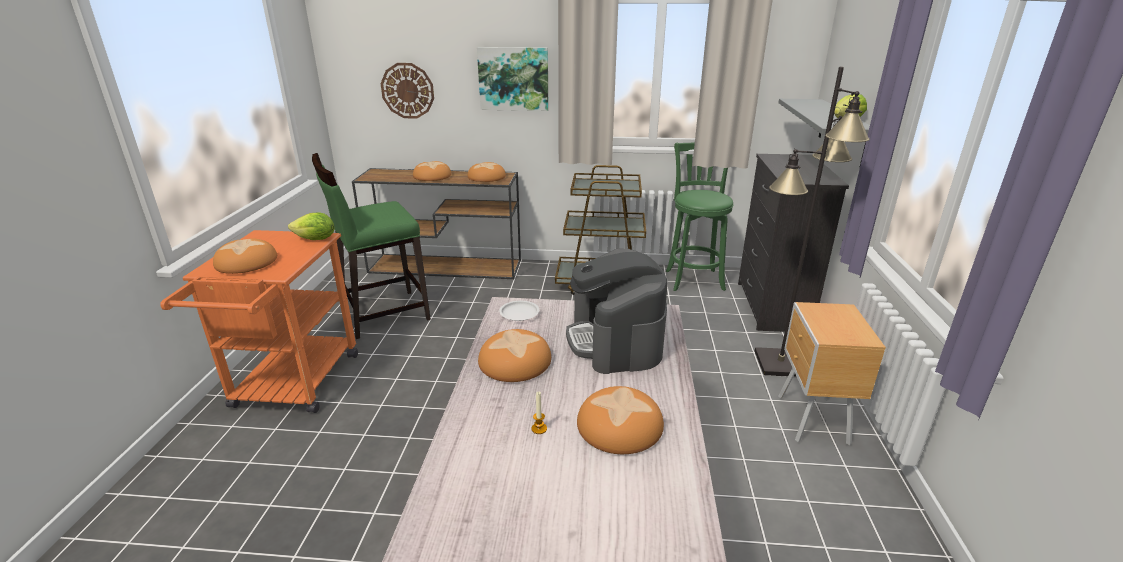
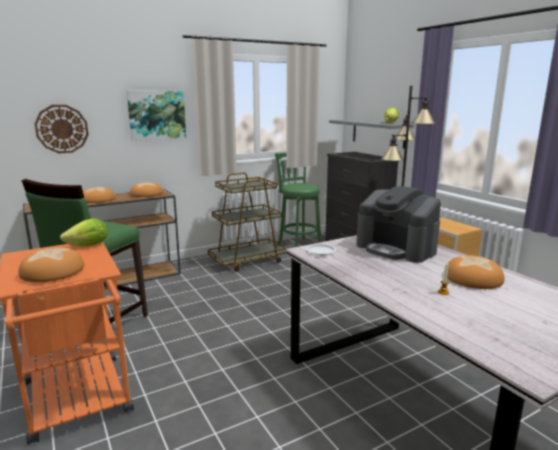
camera: 35 degrees left, 10 degrees down
bread [478,329,551,382] -> none

